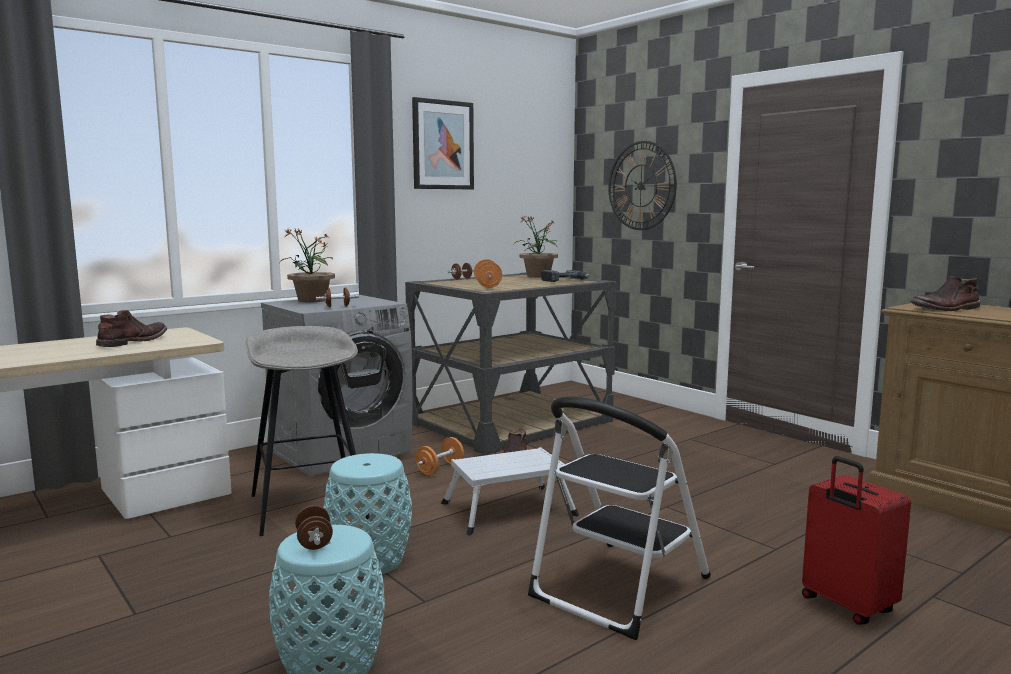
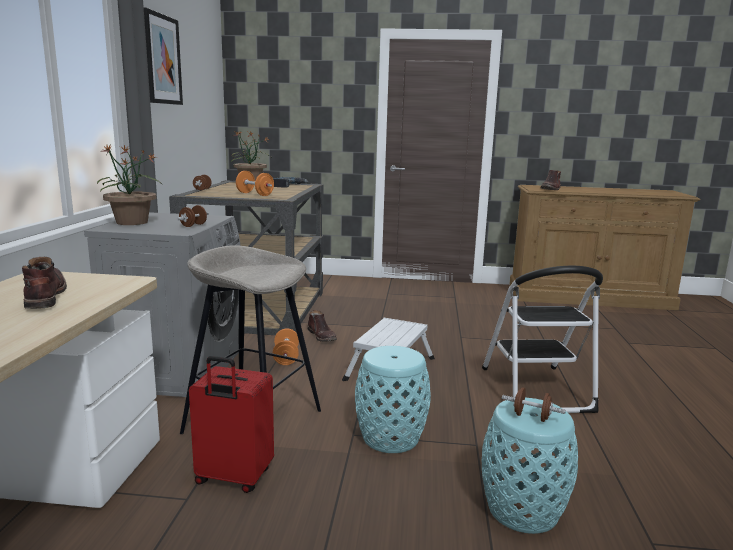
camera: 45 degrees left, 5 degrees up
wall clock [608,141,677,230] -> none
red suitcase [802,456,911,625] -> red suitcase moved to [189,356,274,493]

